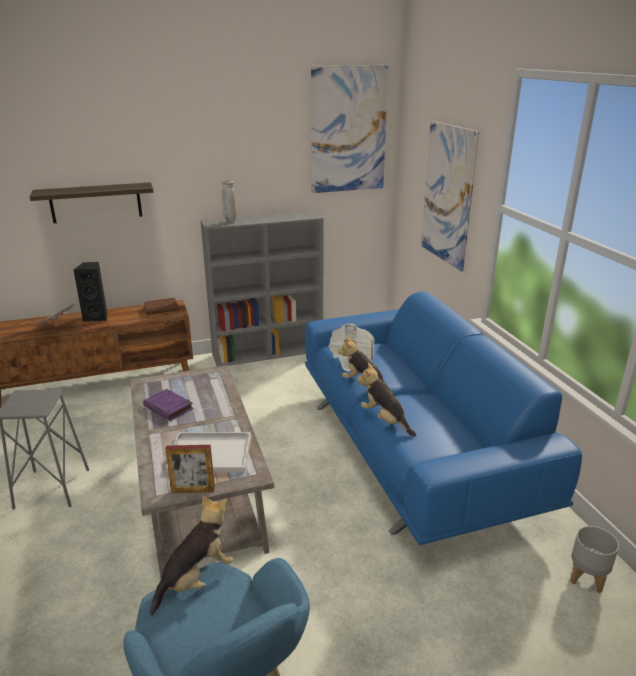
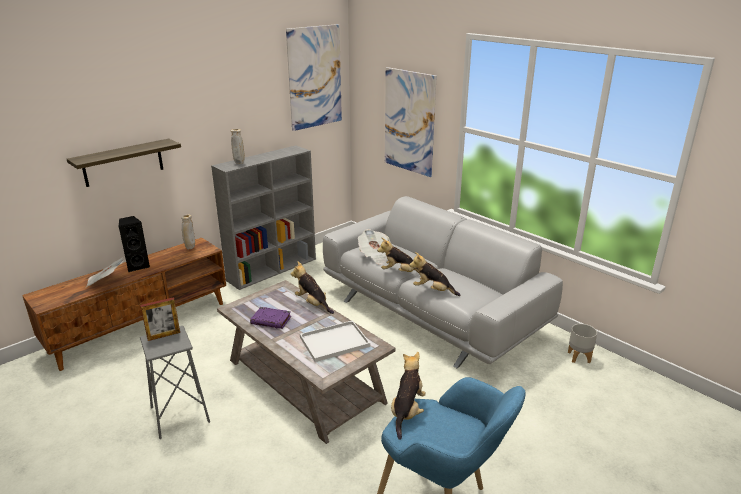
camera: 25 degrees left, 0 degrees up
brown book [144,298,178,315] -> beige vase [181,215,195,250]
picture frame [165,445,215,493] -> picture frame moved to [140,297,180,341]
blue sofa [305,292,582,545] -> grey sofa [323,196,563,368]
none -> plush toy [291,262,334,314]

